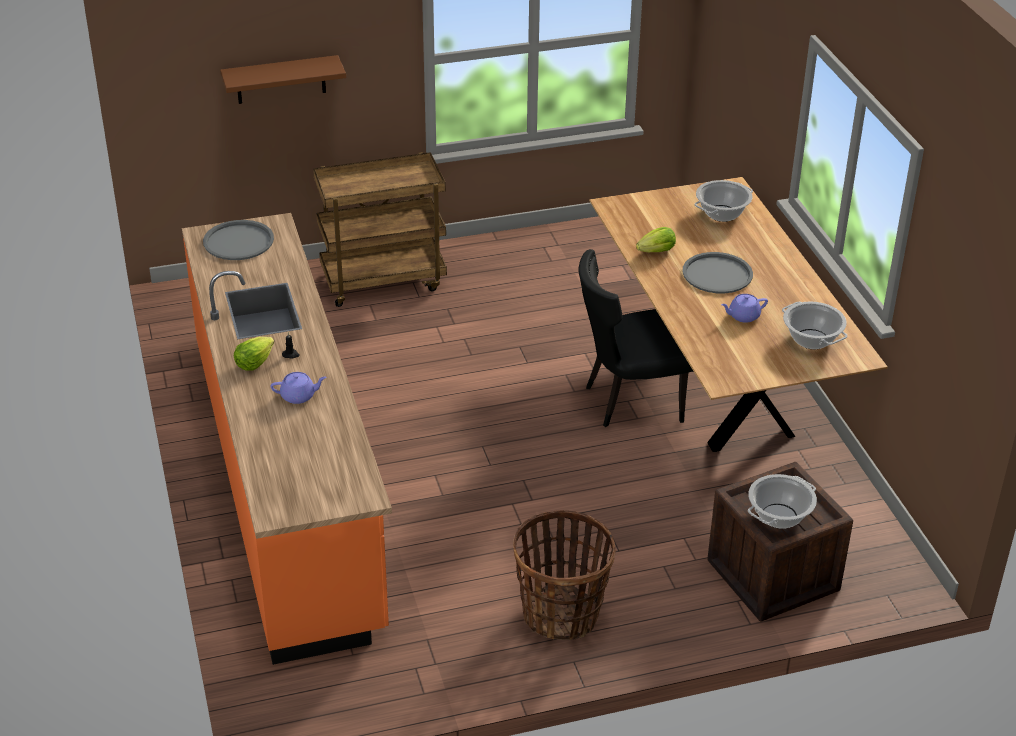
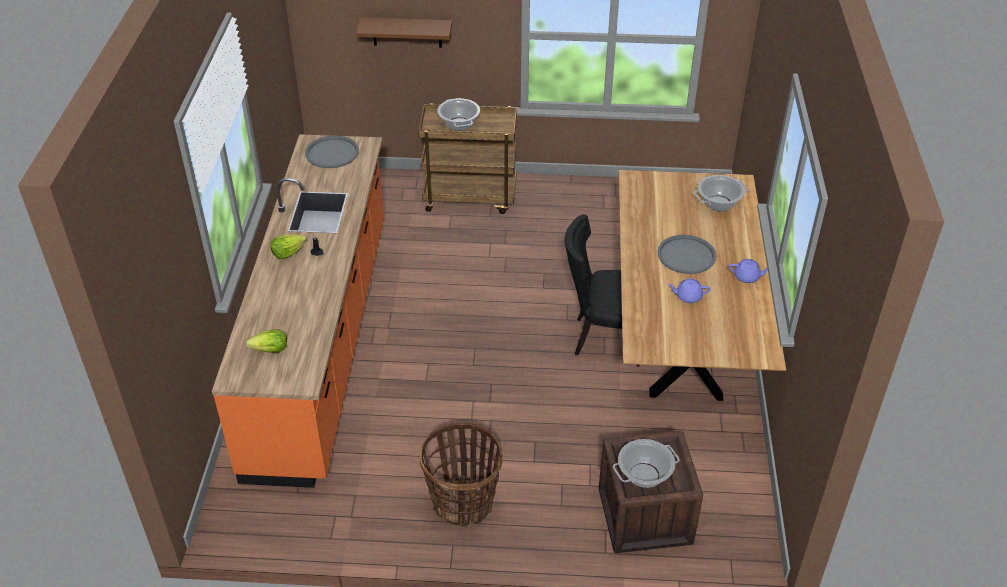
camera: 20 degrees right, 5 degrees up
purple teapot [271,372,326,404] -> purple teapot moved to [729,259,768,283]
lettuce [636,227,676,252] -> lettuce moved to [246,329,287,352]
cooking pot [782,302,848,349] -> cooking pot moved to [437,98,480,131]

